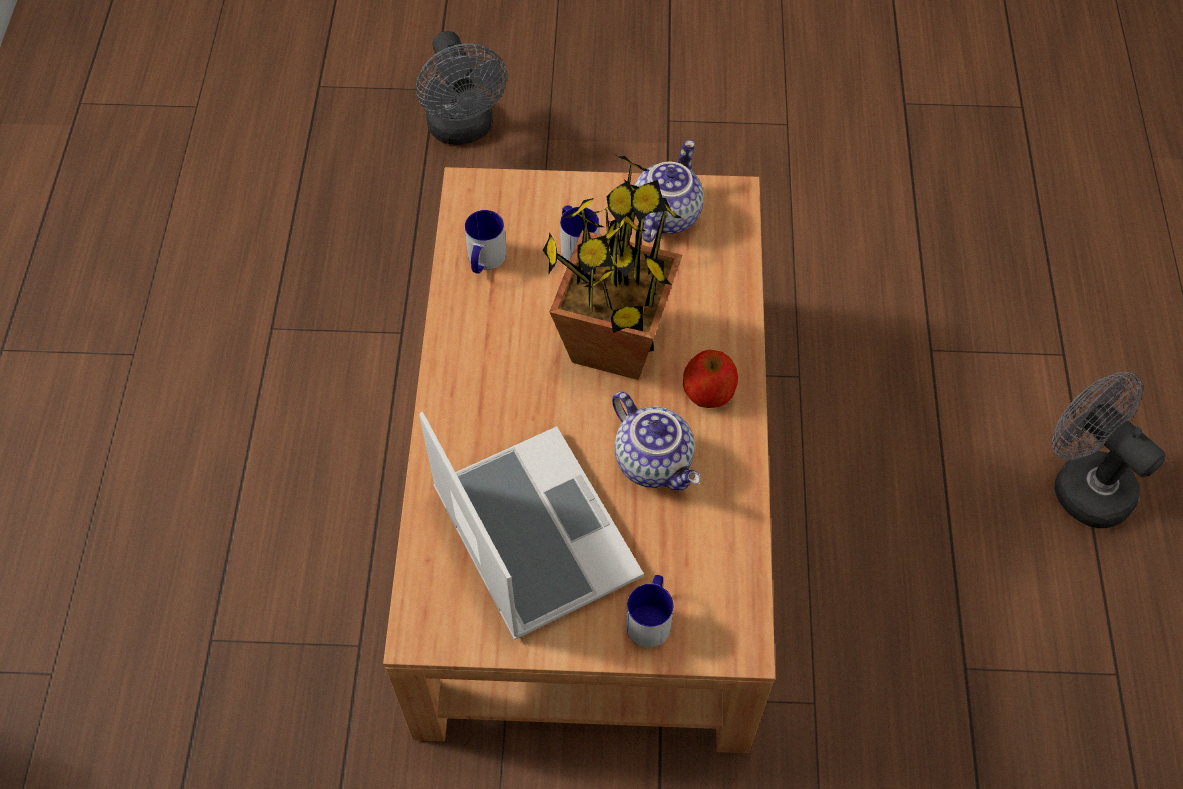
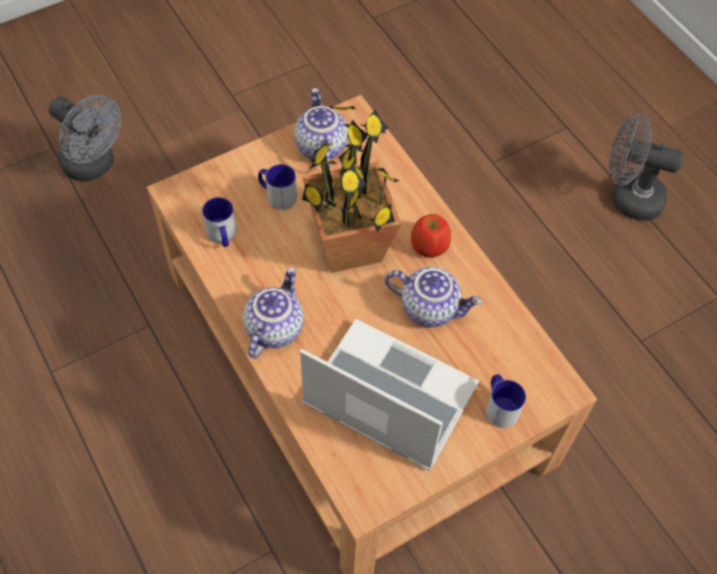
camera: 35 degrees left, 0 degrees up
none -> teapot [243,267,304,359]

